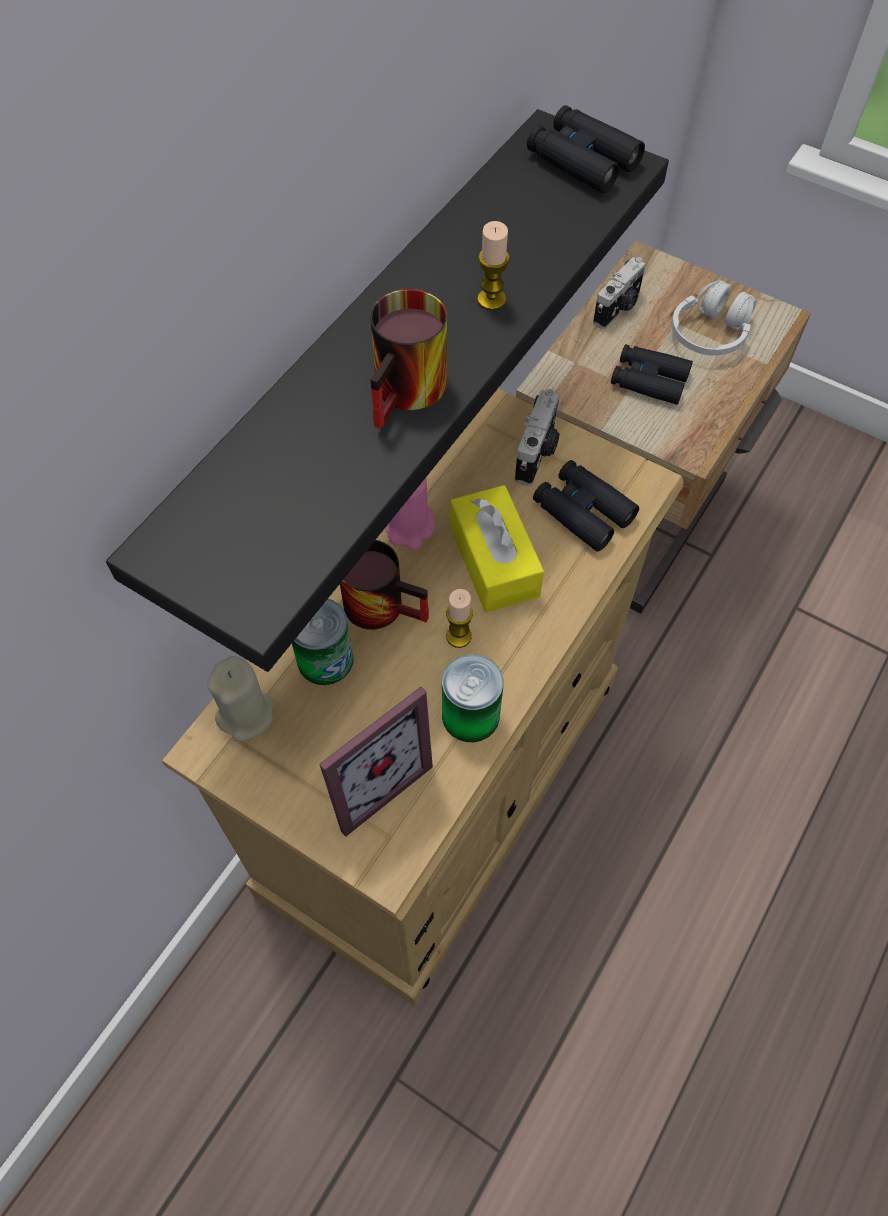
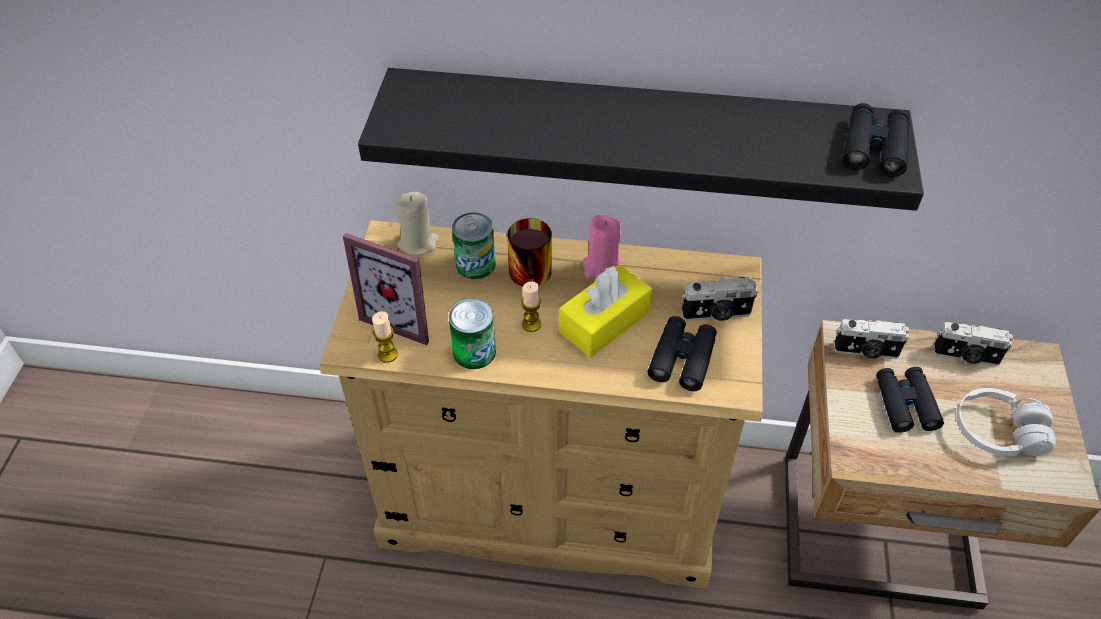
camera: 65 degrees right, 10 degrees down
mug [370,289,447,429] -> none
candle [477,221,510,311] -> candle moved to [372,311,398,363]
none -> camera [834,319,909,359]

